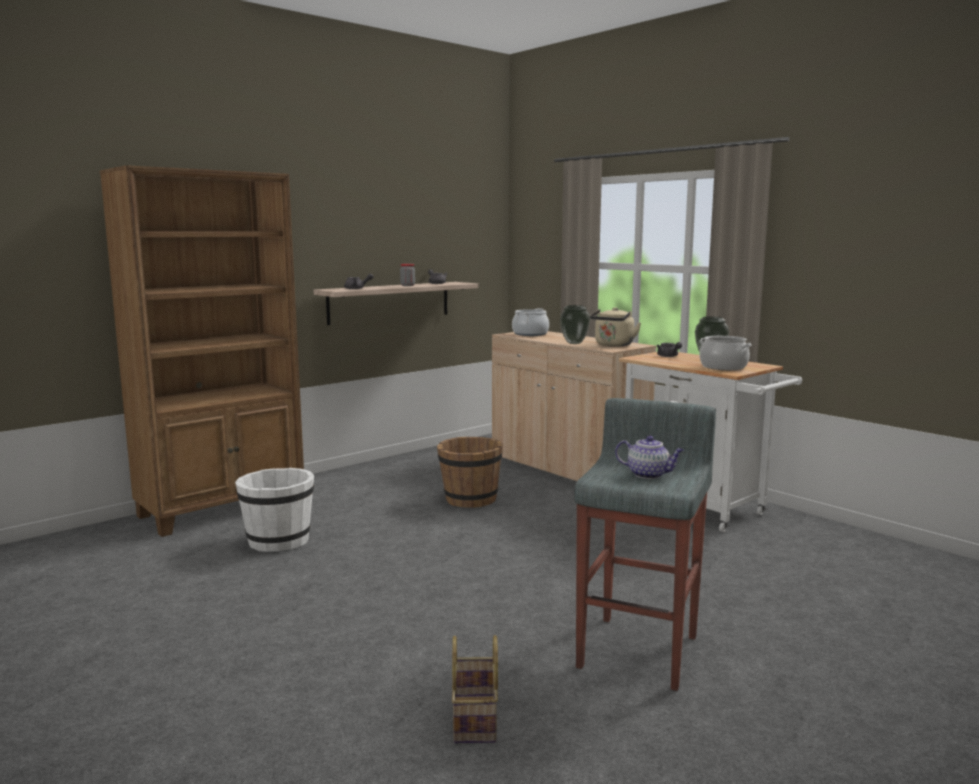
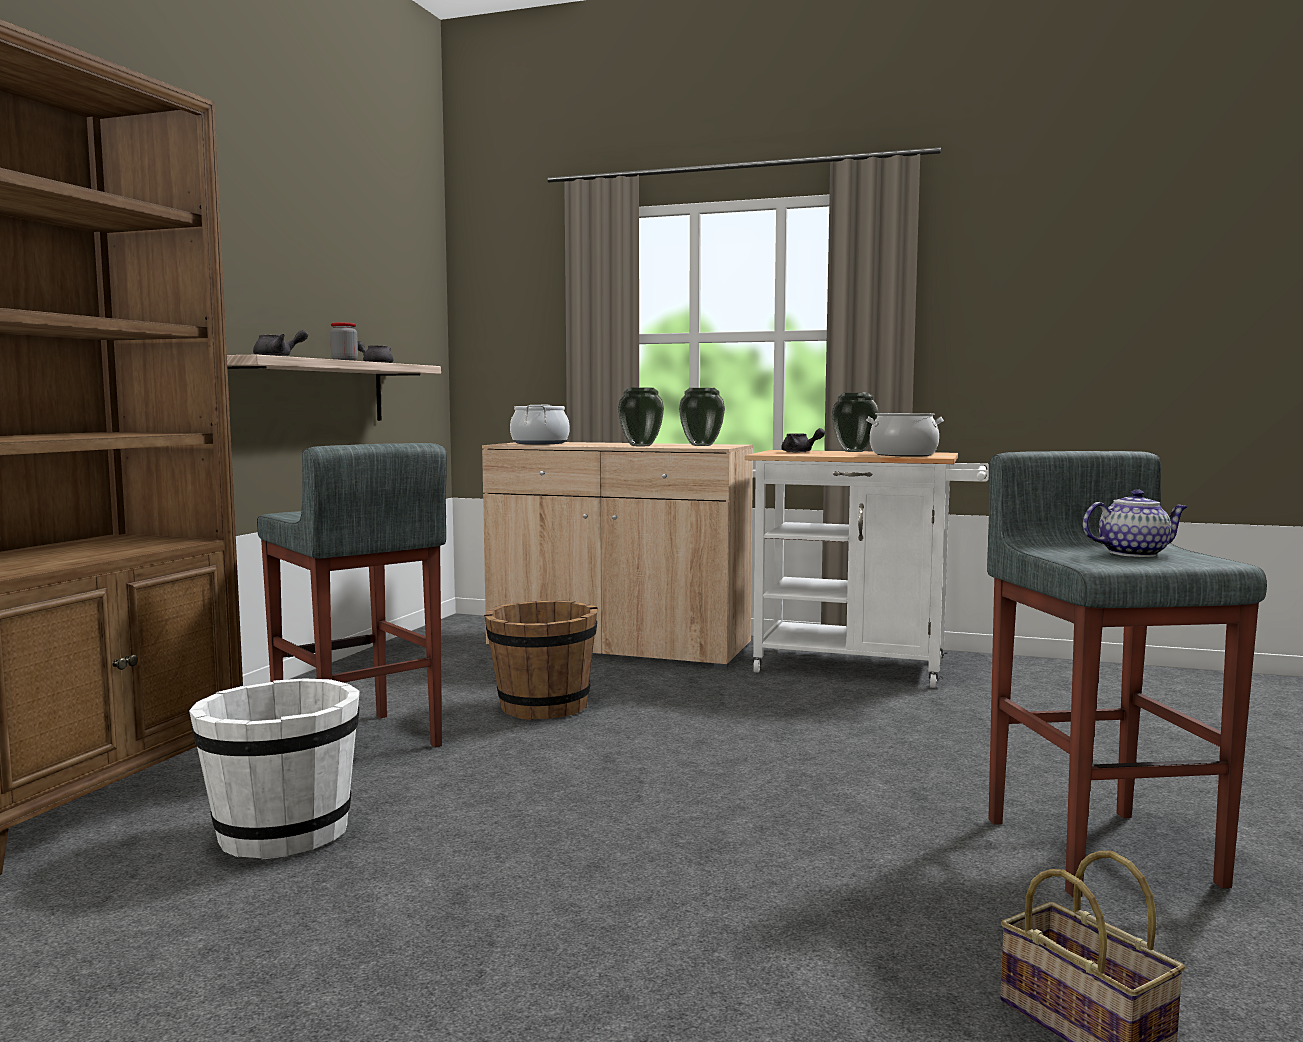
camera: 30 degrees left, 5 degrees down
beige kettle [590,307,641,347] -> vase [679,388,725,446]
none -> grey stool [257,443,447,747]

